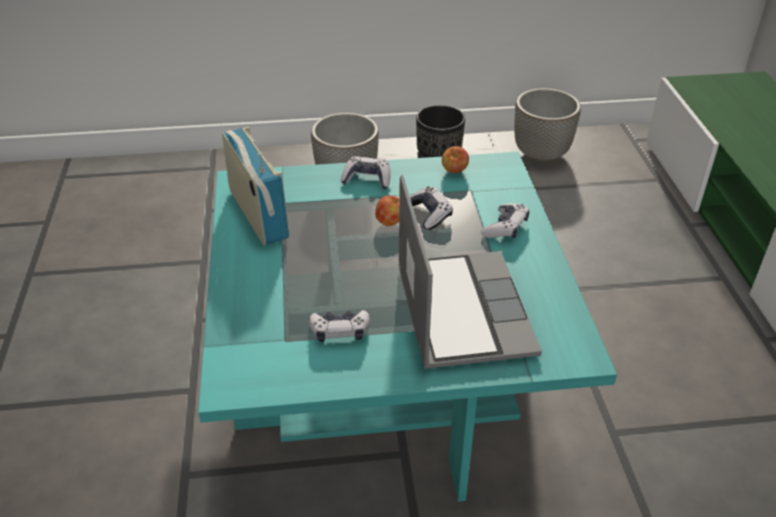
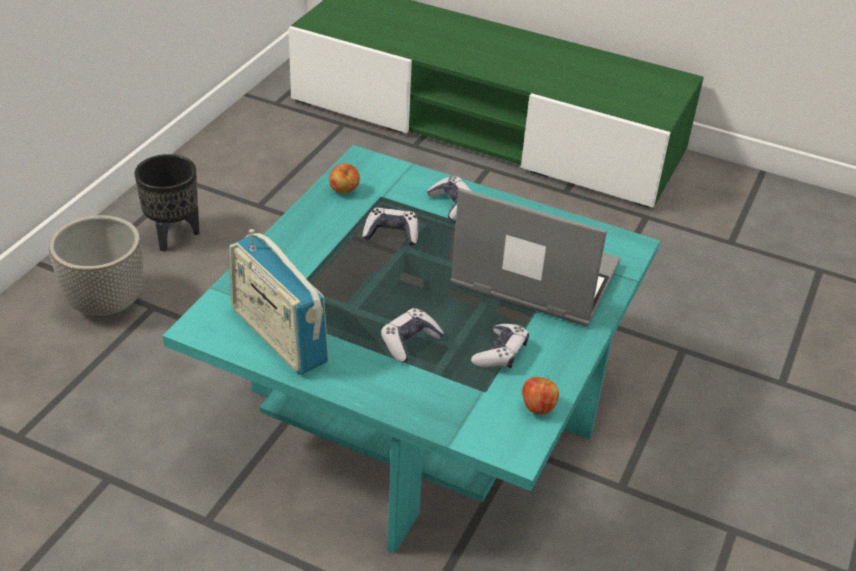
camera: 60 degrees left, 0 degrees up
radio [222,127,289,245] -> radio turned 135 degrees counterclockwise [229,229,329,375]
game controller [341,156,391,189] -> game controller moved to [381,308,444,363]
apple [375,195,399,226] -> apple moved to [522,377,559,414]
planter [514,88,581,163] -> none

